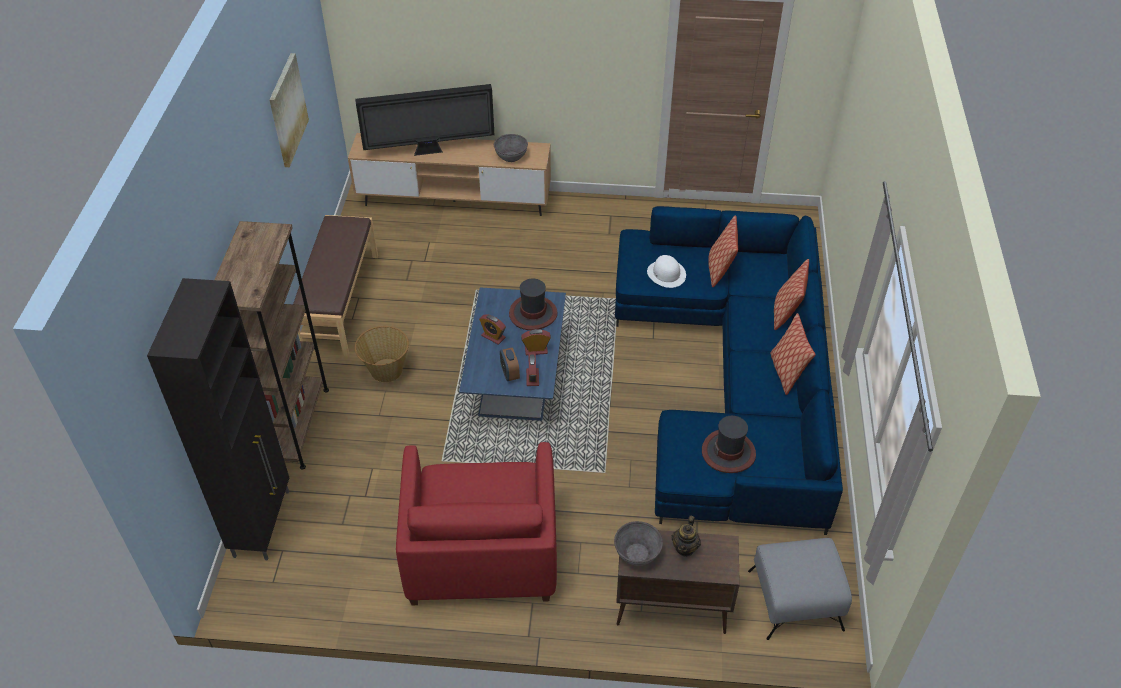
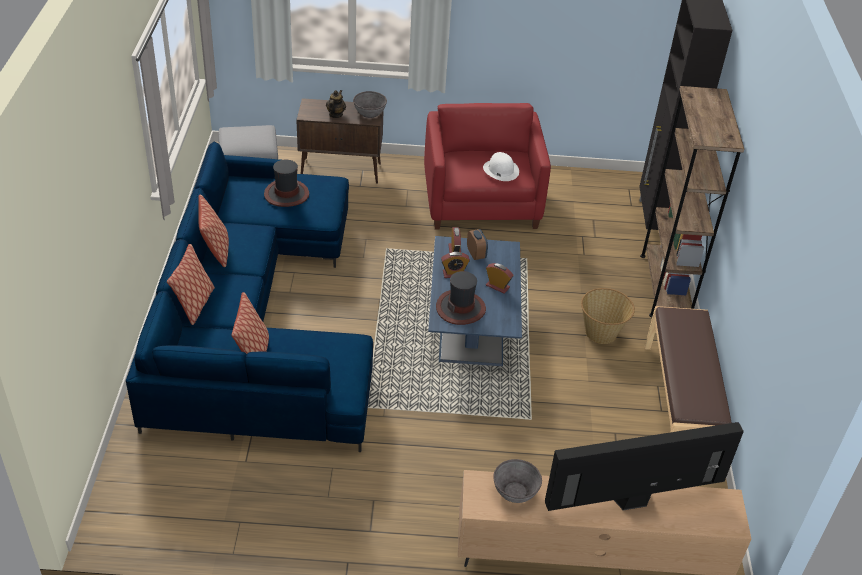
camera: 175 degrees right, 5 degrees down
picture [269,53,309,167] -> none
white hat [647,255,686,288] -> white hat moved to [483,152,519,181]

